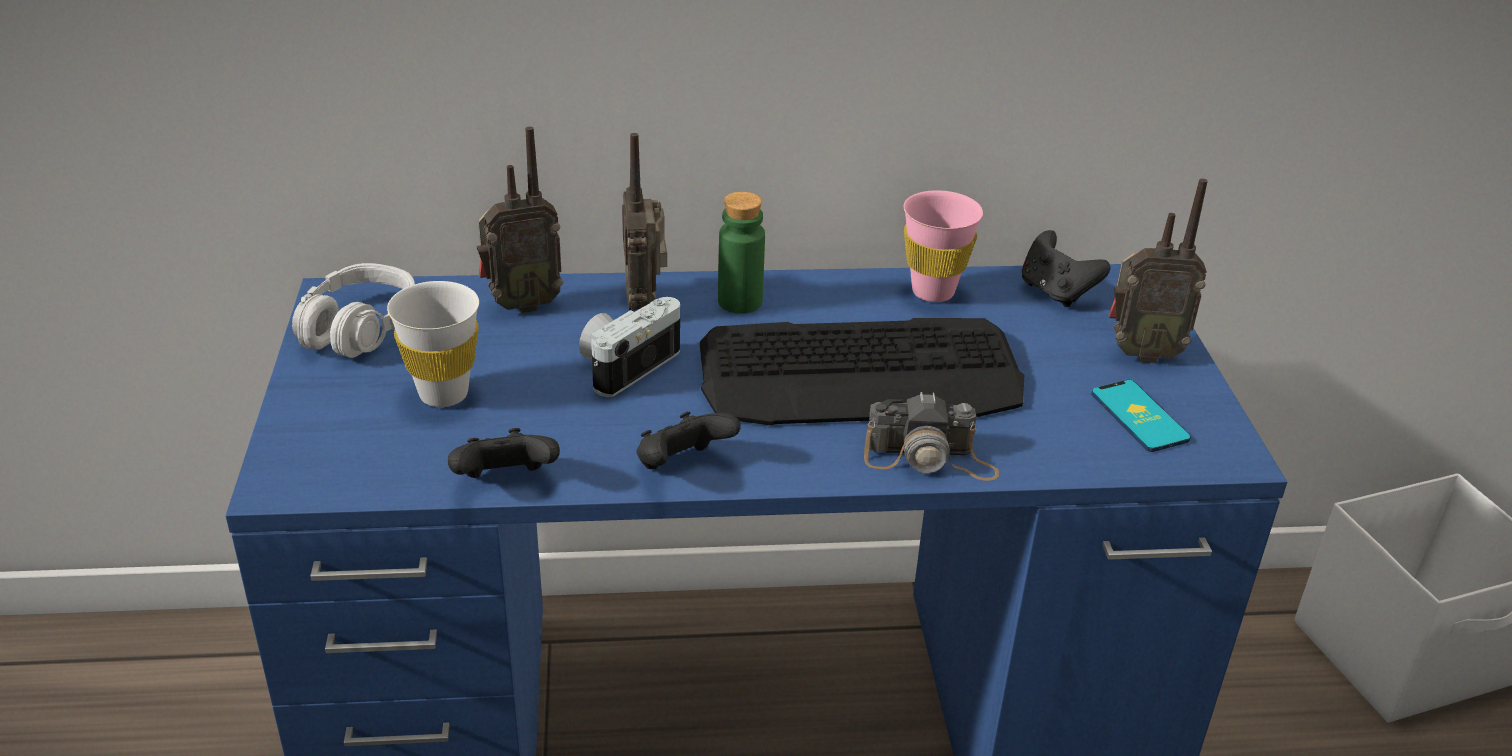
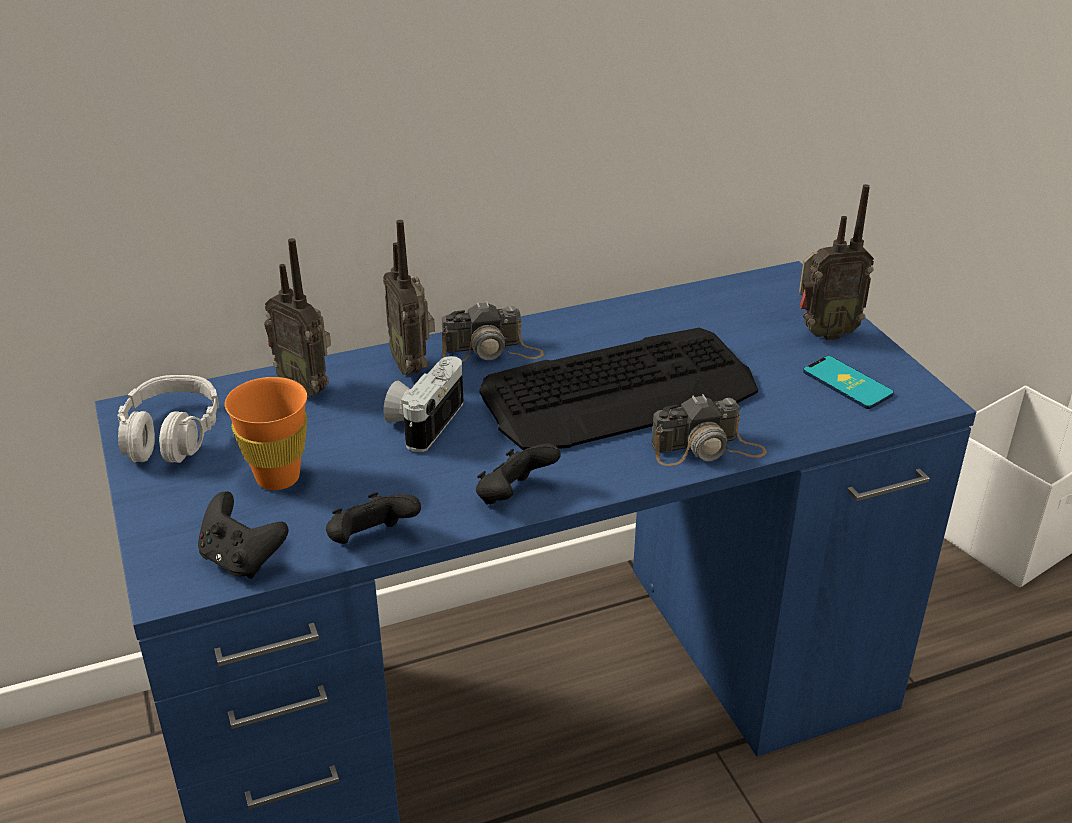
camera: 15 degrees left, 0 degrees up
white cup [387,281,479,407] -> orange cup [225,377,307,490]
radio [477,127,563,313] -> radio turned 75 degrees clockwise [264,238,331,397]
green bottle [718,192,765,314] -> camera [442,301,544,362]
pink cup [904,190,983,302] -> none
black game controller [1022,230,1111,307] -> black game controller moved to [198,491,289,579]

